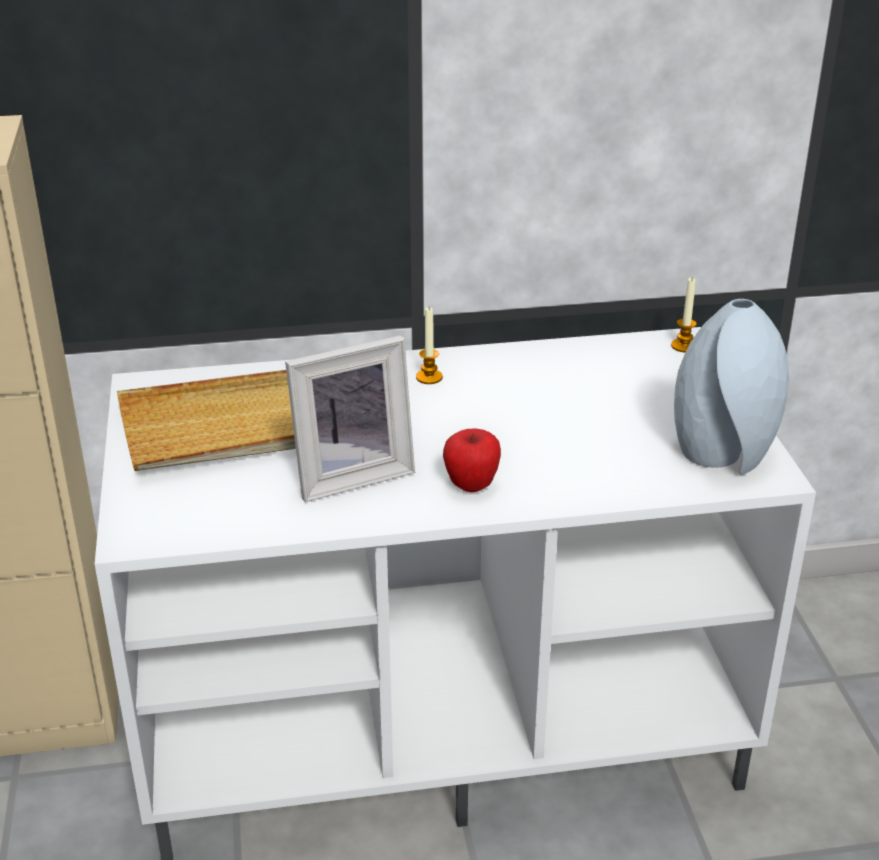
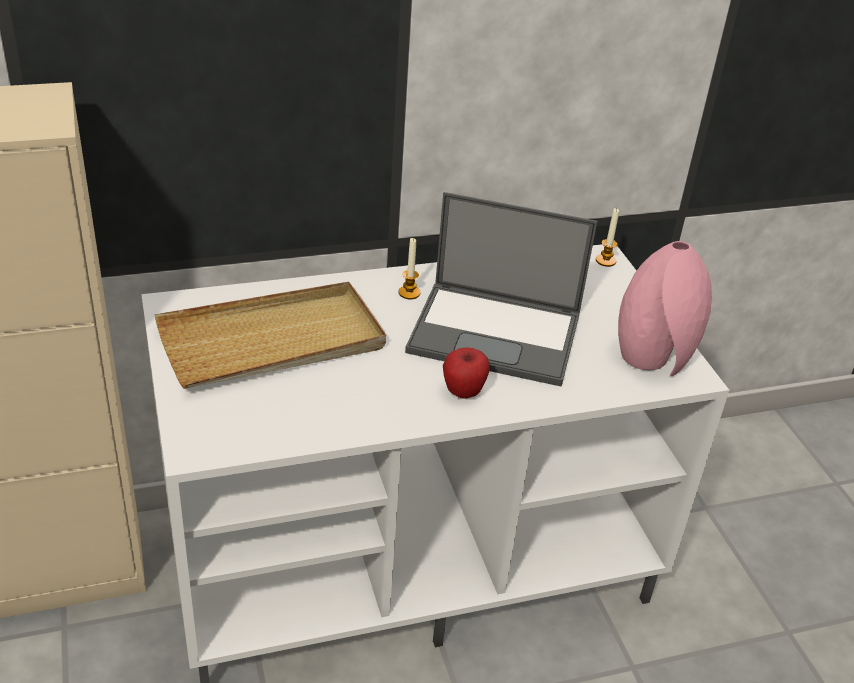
camera: 10 degrees left, 5 degrees up
picture frame [285,335,415,502] -> none
grey vase [674,299,789,475] -> pink vase [618,241,712,376]
none -> laptop [405,192,597,386]

